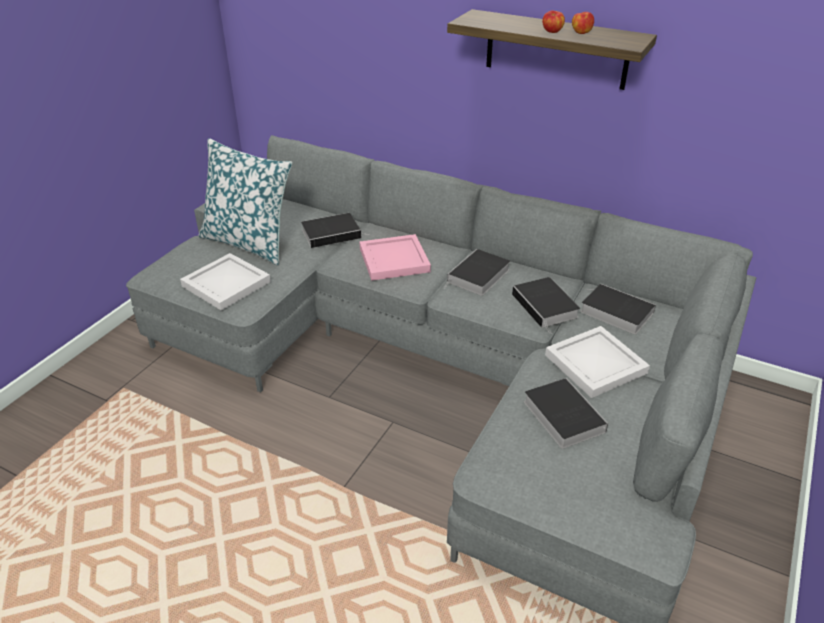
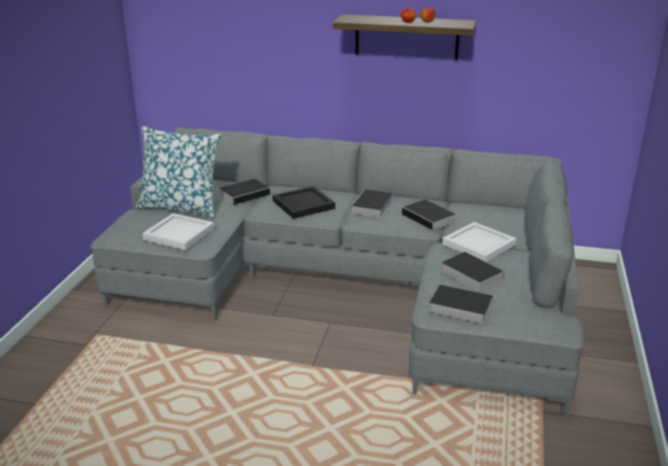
camera: 15 degrees left, 10 degrees down
pink tray [359,234,431,281] -> black tray [272,186,335,219]
book [580,284,656,335] -> book moved to [429,284,493,324]

